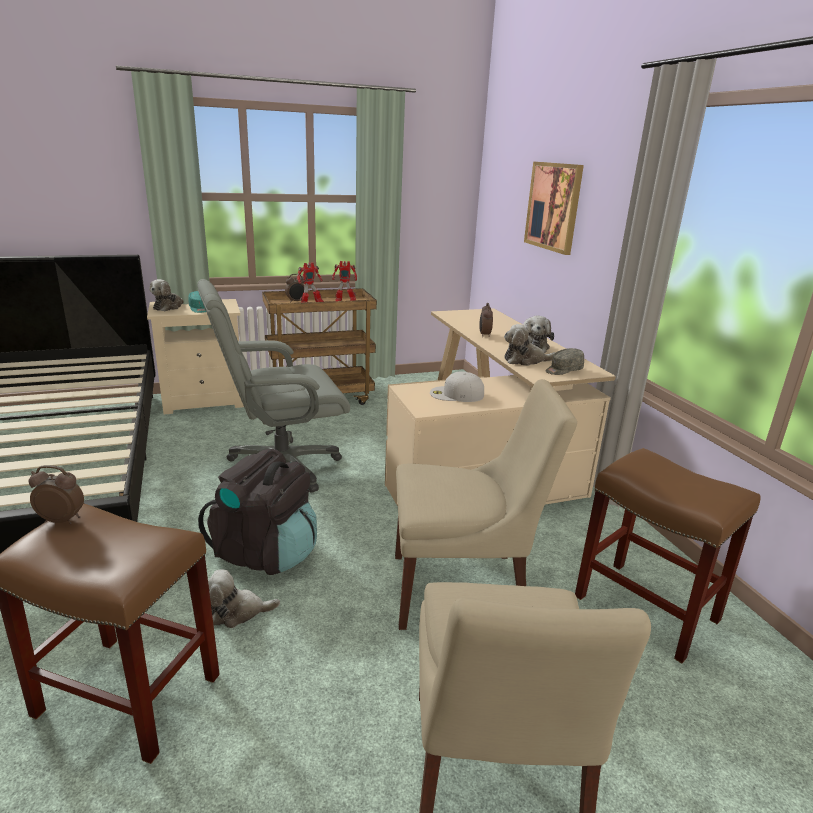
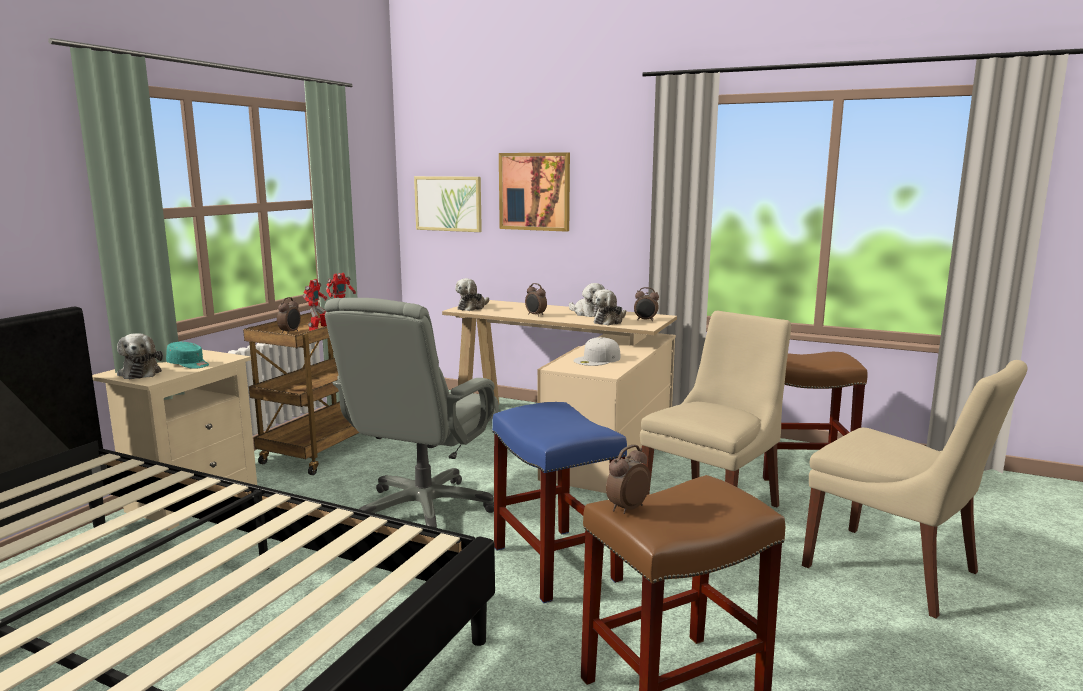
camera: 45 degrees left, 10 degrees down
black backpack [198,449,317,575] -> blue stool [492,402,627,603]
plush toy [208,569,280,628] -> plush toy moved to [455,278,489,311]
grey cap [545,348,584,375] -> alarm clock [634,287,659,321]
none -> picture [414,176,482,232]

